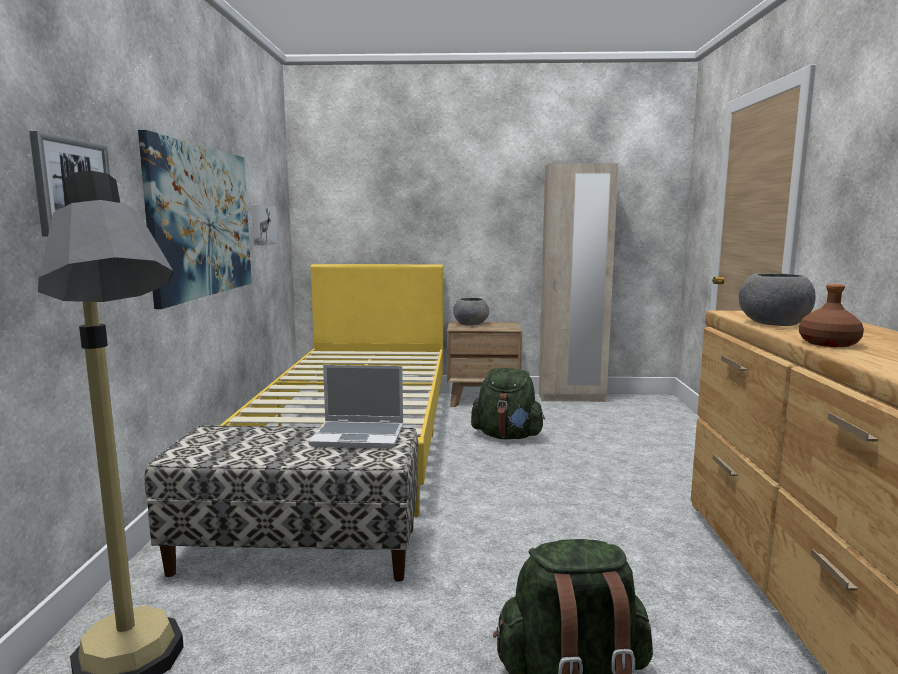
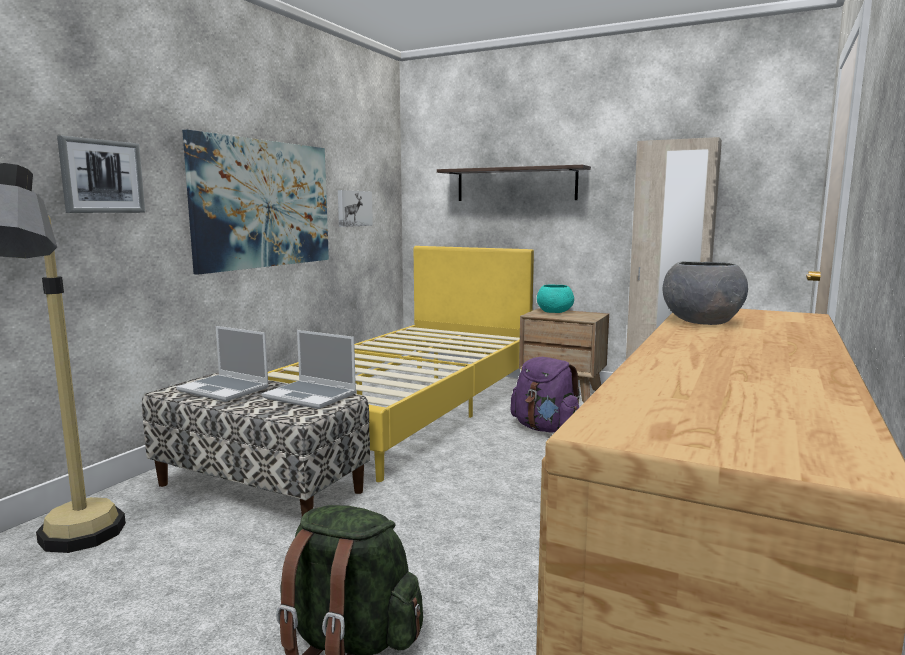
camera: 25 degrees right, 0 degrees up
grey bowl [453,298,489,325] -> turquoise bowl [537,285,574,313]
green backpack [471,368,545,439] -> purple backpack [511,357,581,433]
brown bottle [799,284,864,347] -> none
none -> laptop [176,326,269,402]
none -> shelf [437,165,591,201]

